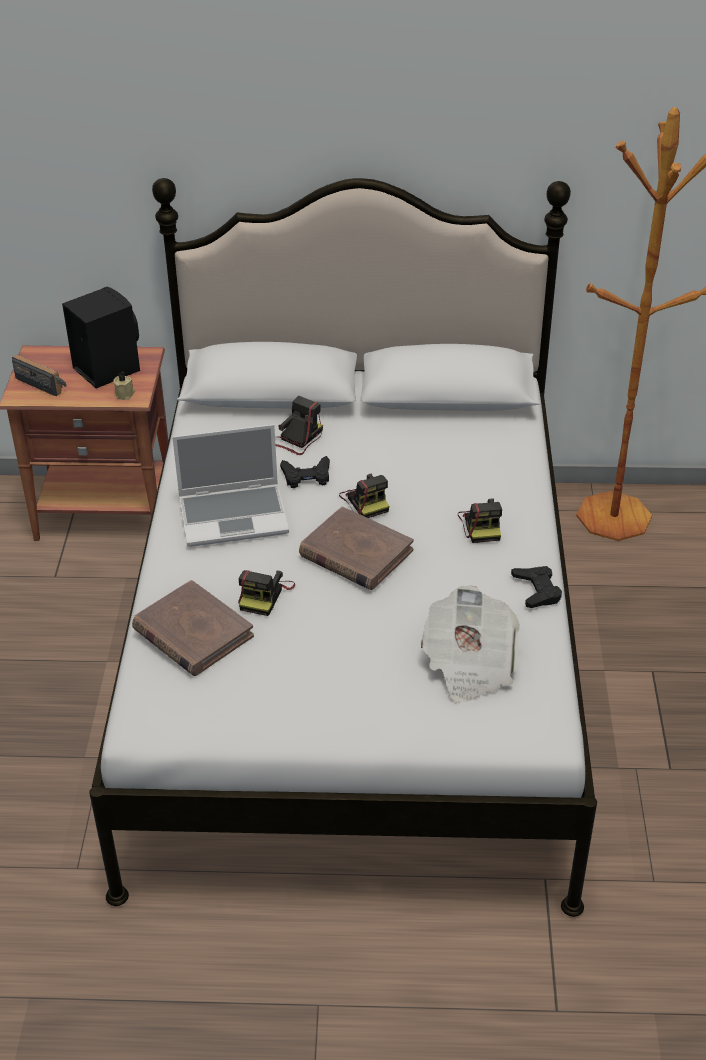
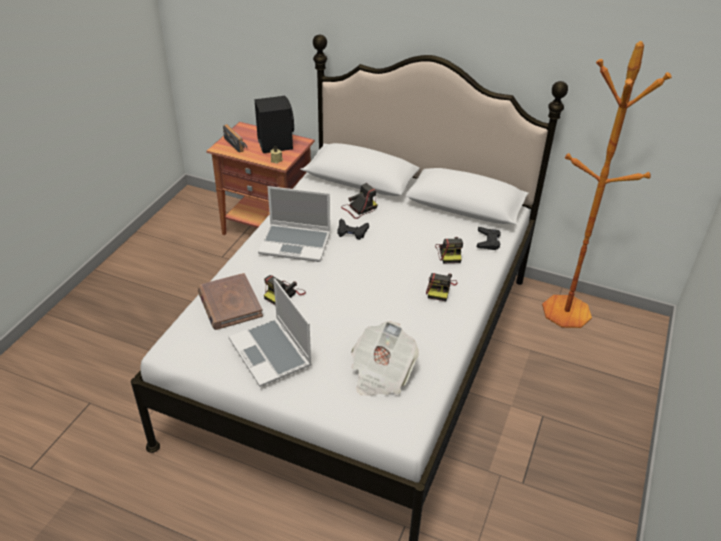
camera: 20 degrees right, 0 degrees up
brown book [299,507,414,590] -> none
camera [339,473,389,518] -> camera moved to [435,237,463,263]
black game controller [511,566,562,608] -> black game controller moved to [477,227,501,250]
none -> laptop [229,278,312,387]

